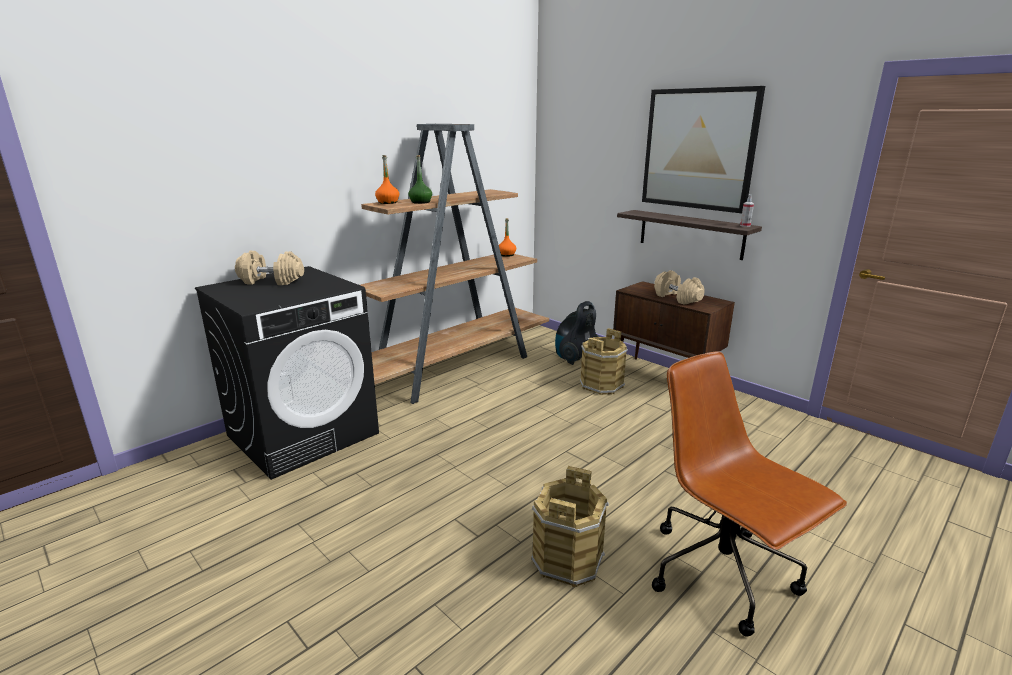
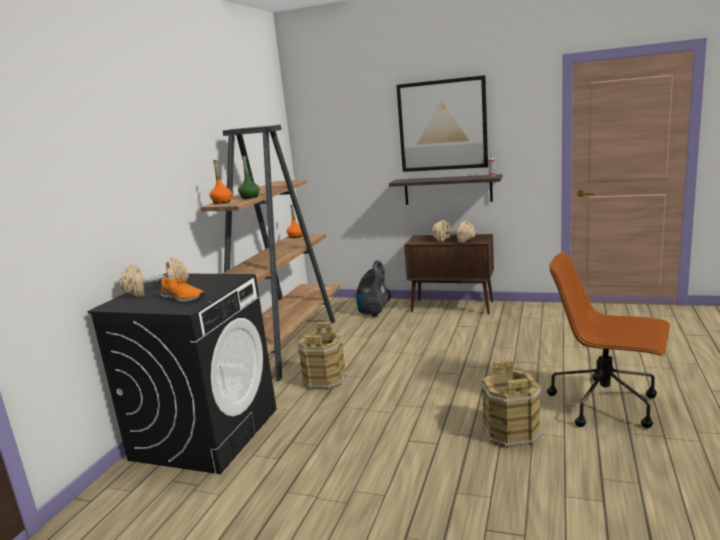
camera: 25 degrees left, 5 degrees down
brown bucket [580,328,628,395] -> brown bucket moved to [297,322,346,390]
none -> orange shoe [160,277,205,303]

